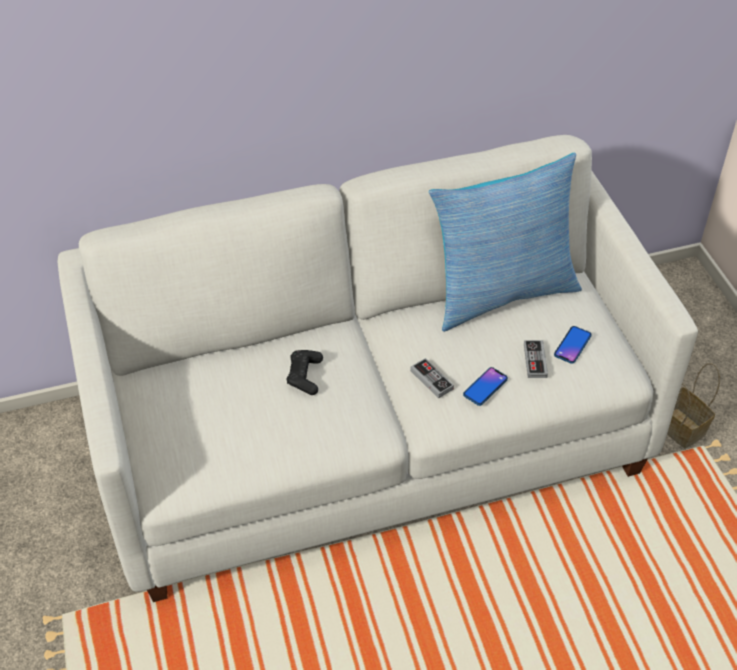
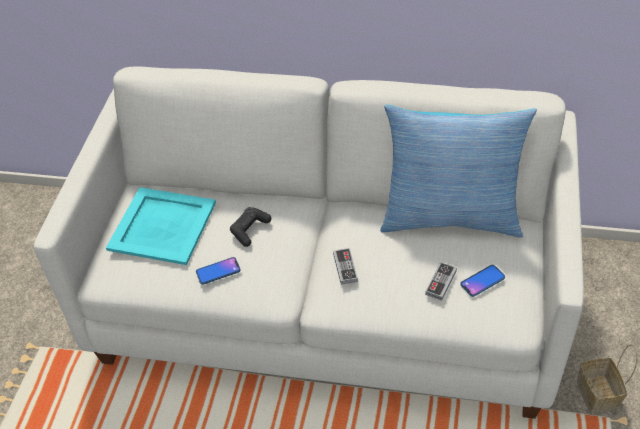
camera: 30 degrees right, 0 degrees up
phone [463,367,508,406] -> phone moved to [196,257,241,285]
none -> turquoise tray [106,187,216,265]

